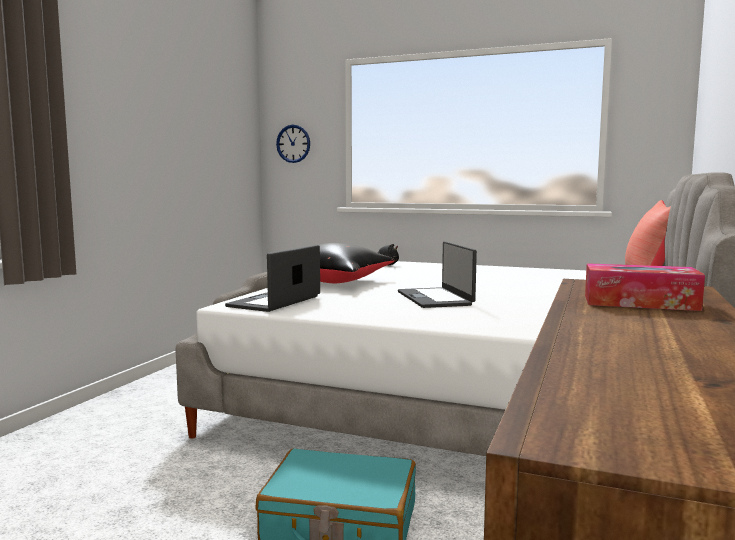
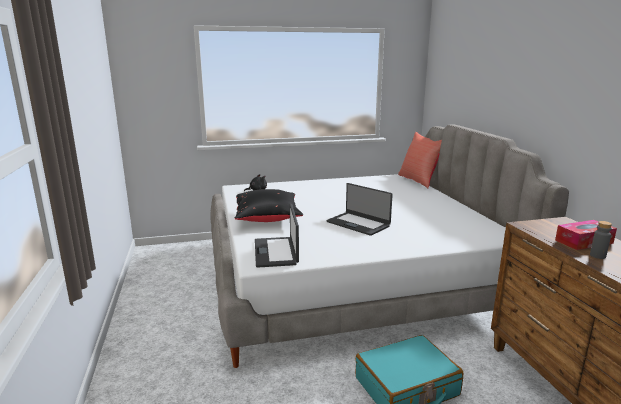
camera: 35 degrees left, 10 degrees up
wall clock [276,125,310,163] -> none
none -> grey bottle [590,221,612,259]

